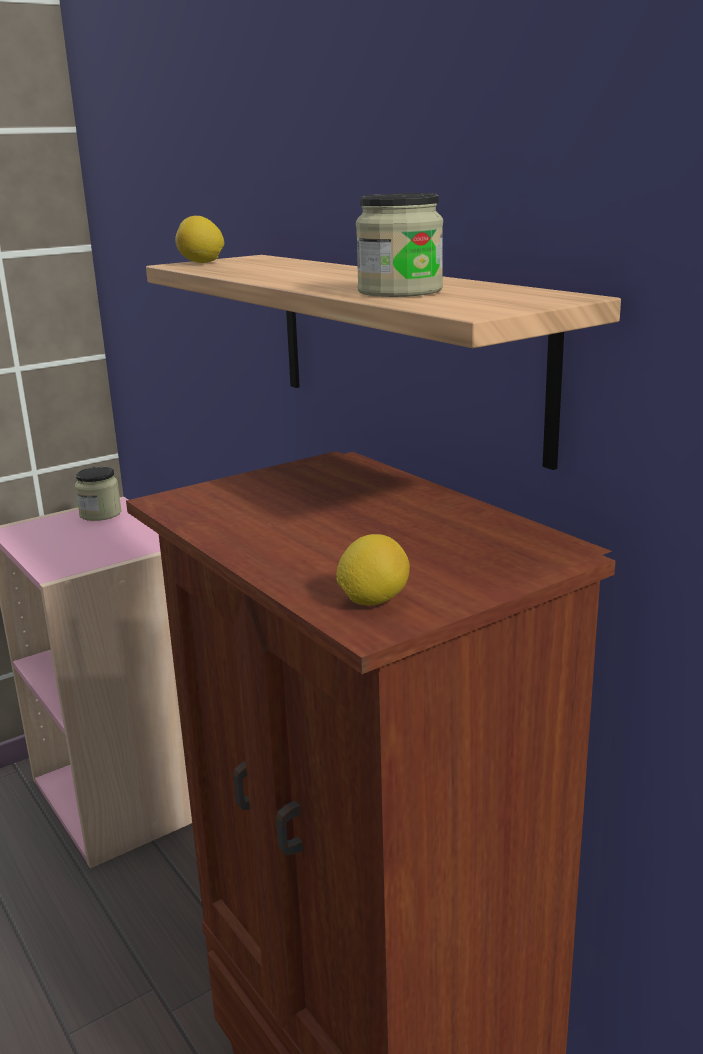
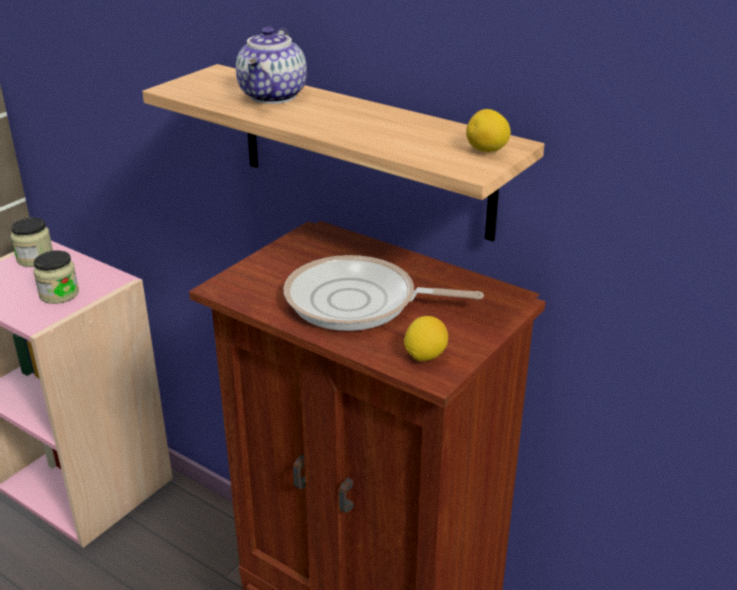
camera: 20 degrees left, 10 degrees up
lemon [175,216,224,263] -> lemon moved to [466,109,511,152]
jar [356,193,443,297] -> jar moved to [33,251,79,304]
none -> teapot [236,27,307,104]
none -> frying pan [283,255,484,331]

